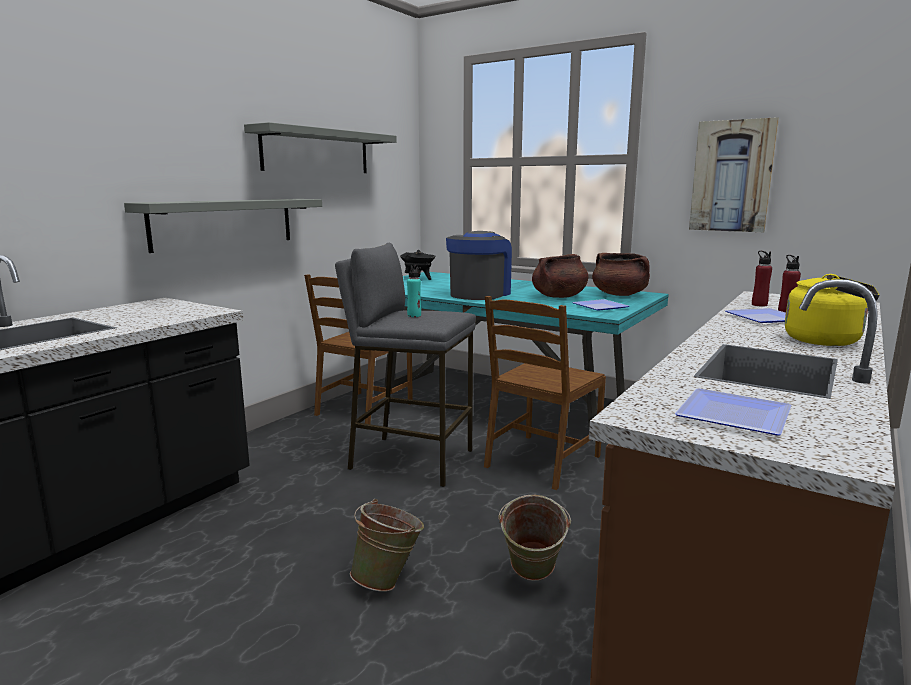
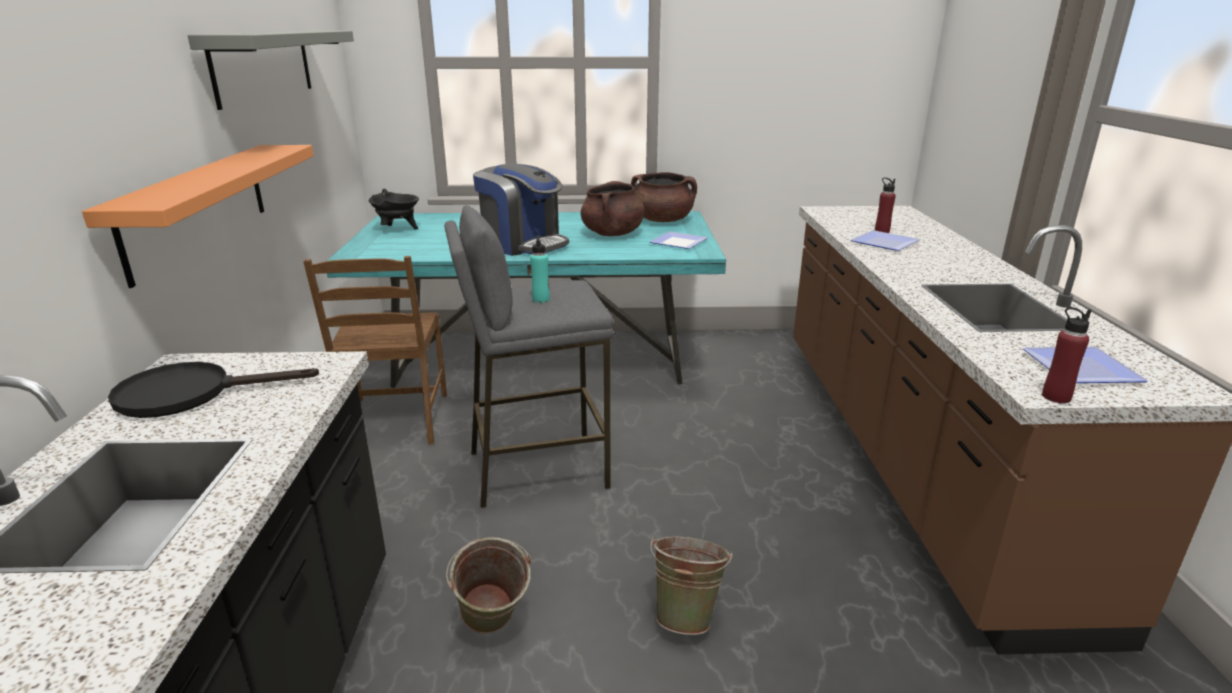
camera: 35 degrees left, 10 degrees up
grey shelf [124,199,322,253] -> orange shelf [82,145,314,288]
coffee machine [446,231,512,300] -> coffee machine turned 135 degrees clockwise [473,163,569,256]
brown chair [484,296,606,490] -> none
green bucket [498,495,571,581] -> green bucket moved to [446,537,531,634]
picture [689,117,779,232] -> none
red bottle [752,251,772,307] -> red bottle moved to [1042,307,1092,403]
yellow kettle [785,274,879,346] -> none
none -> black frying pan [108,362,319,418]

